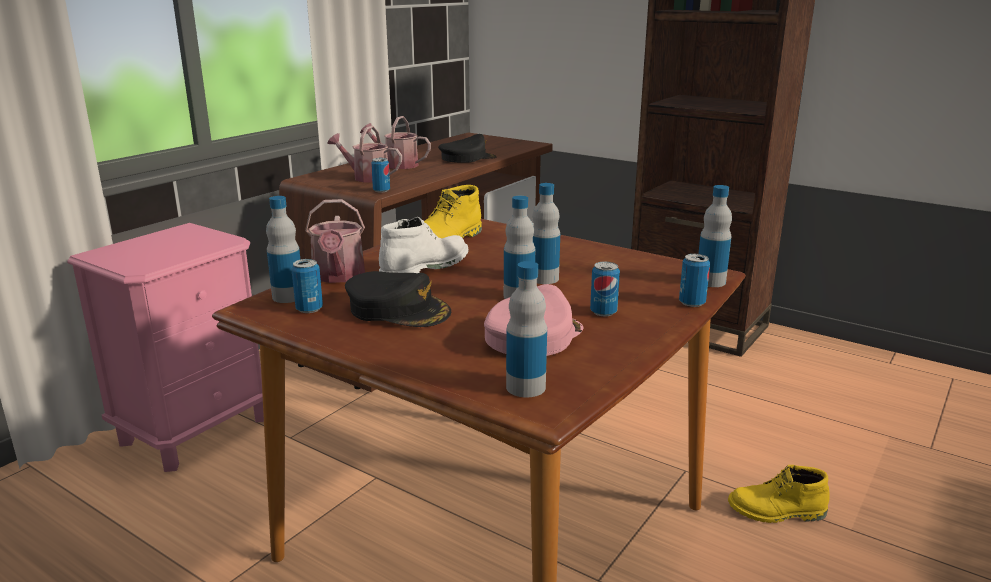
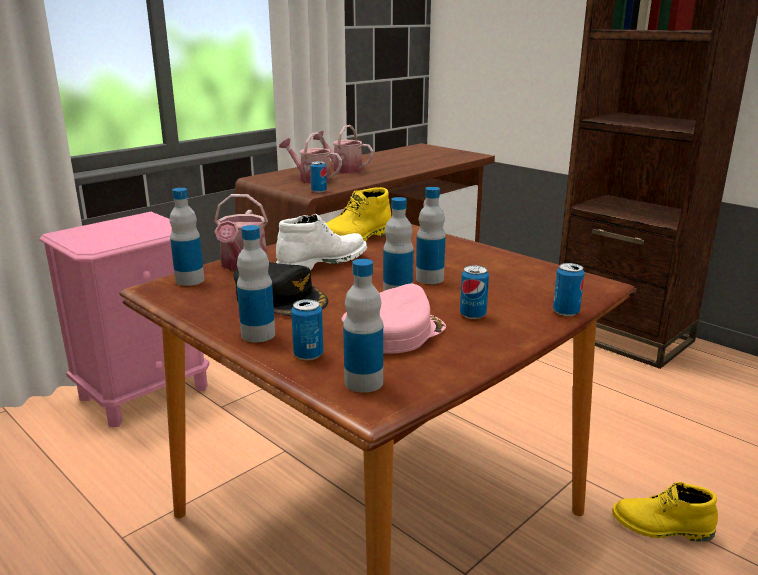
camera: 10 degrees right, 0 degrees up
can [291,259,323,313] -> can moved to [291,299,323,360]
black cap [438,134,496,163] -> none
bottle [698,185,732,287] -> bottle moved to [237,225,275,342]

